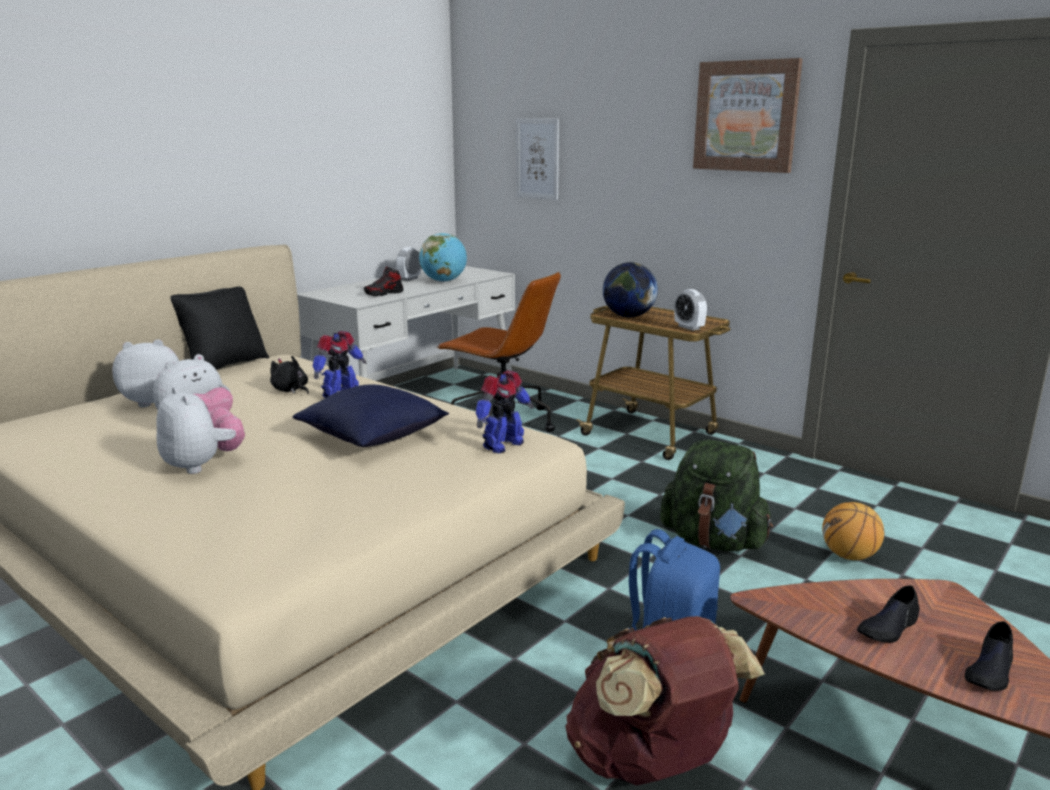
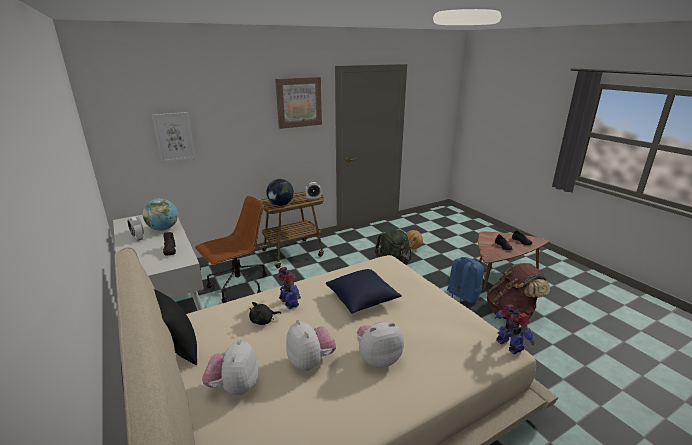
camera: 70 degrees left, 5 degrees up
toy robot [476,371,534,453] -> toy robot moved to [495,304,534,354]

